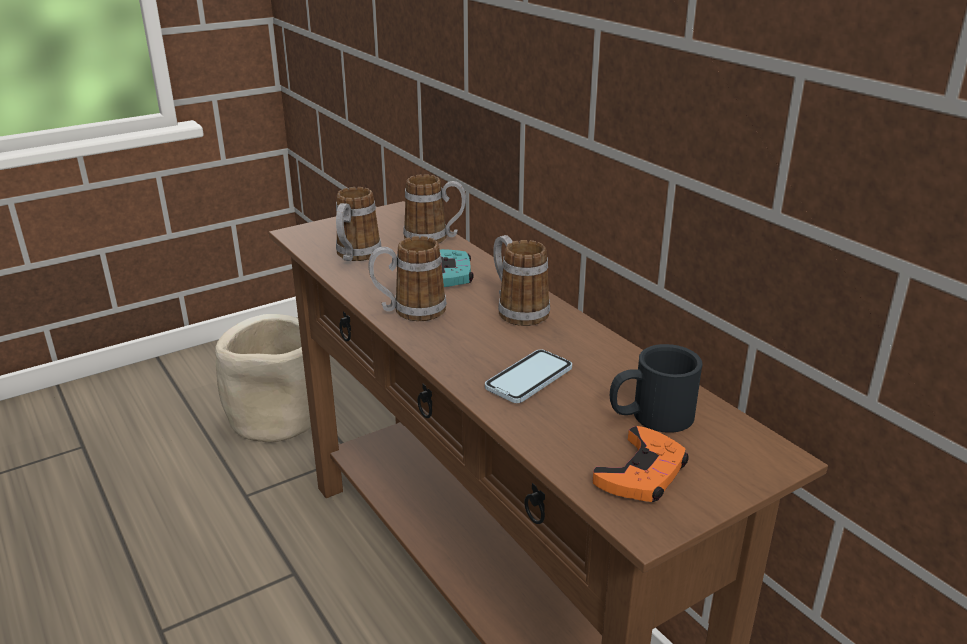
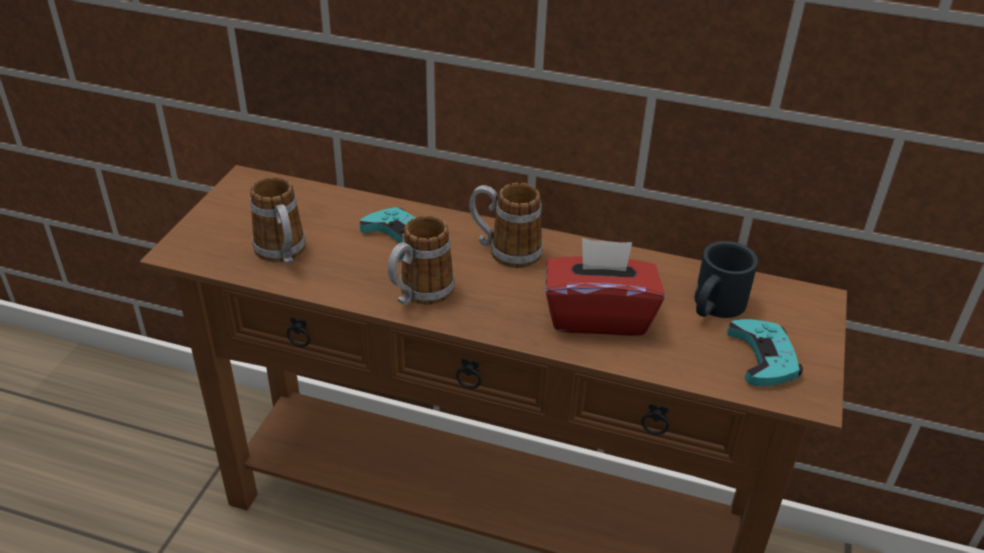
camera: 40 degrees left, 10 degrees up
beige planter [215,314,311,442] -> none
mug [403,174,466,244] -> none
phone [485,349,572,403] -> red tissue box [546,238,665,336]
orange game controller [593,426,689,502] -> turquoise game controller [727,319,803,386]

